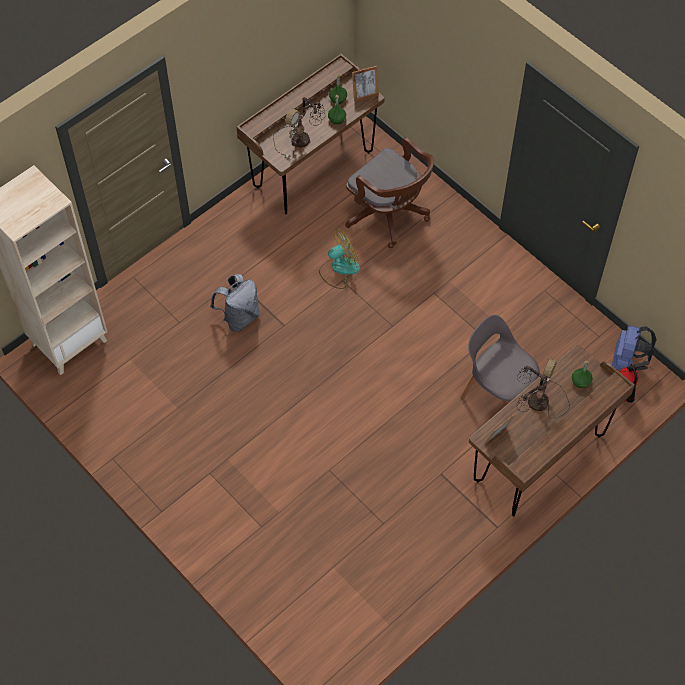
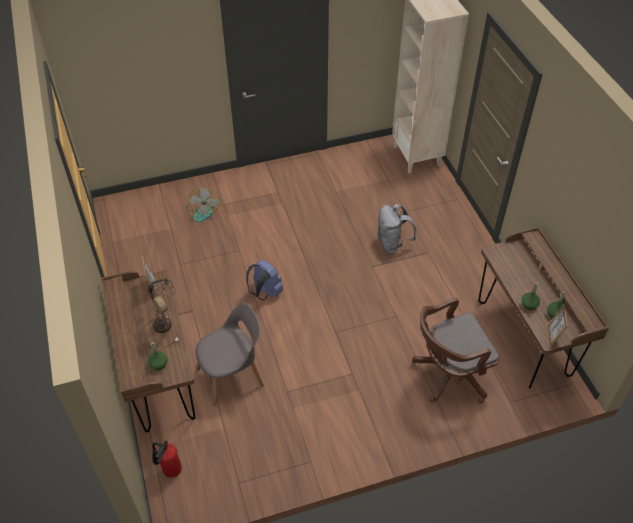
camera: 115 degrees right, 10 degrees down
table lamp [273,97,326,159] -> none
fan [319,229,360,289] -> fan moved to [186,187,220,222]
blue backpack [612,326,657,370] -> blue backpack moved to [246,260,283,300]

